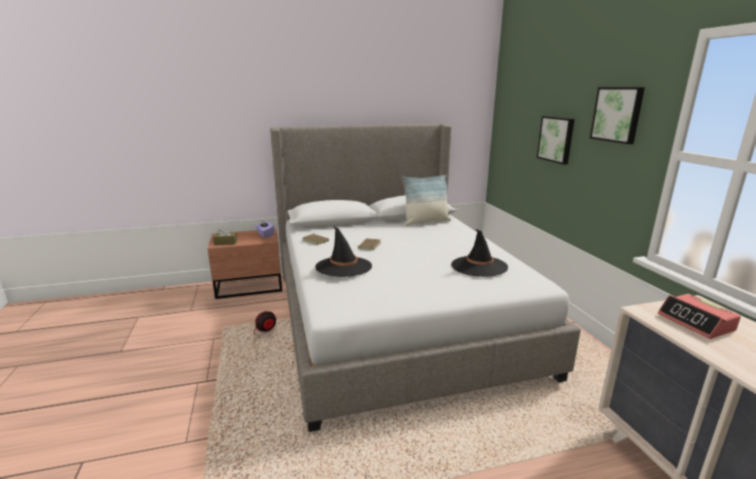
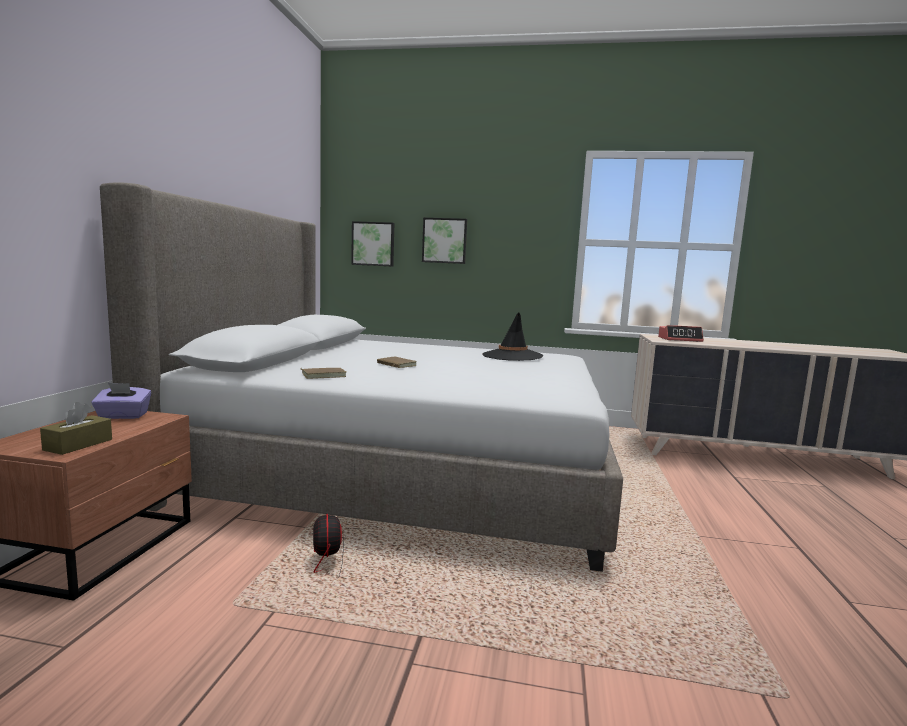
camera: 65 degrees left, 10 degrees down
black hat [315,225,372,277] -> none
pillow [402,174,451,226] -> none
picture [590,87,645,144] -> picture moved to [351,221,394,267]

